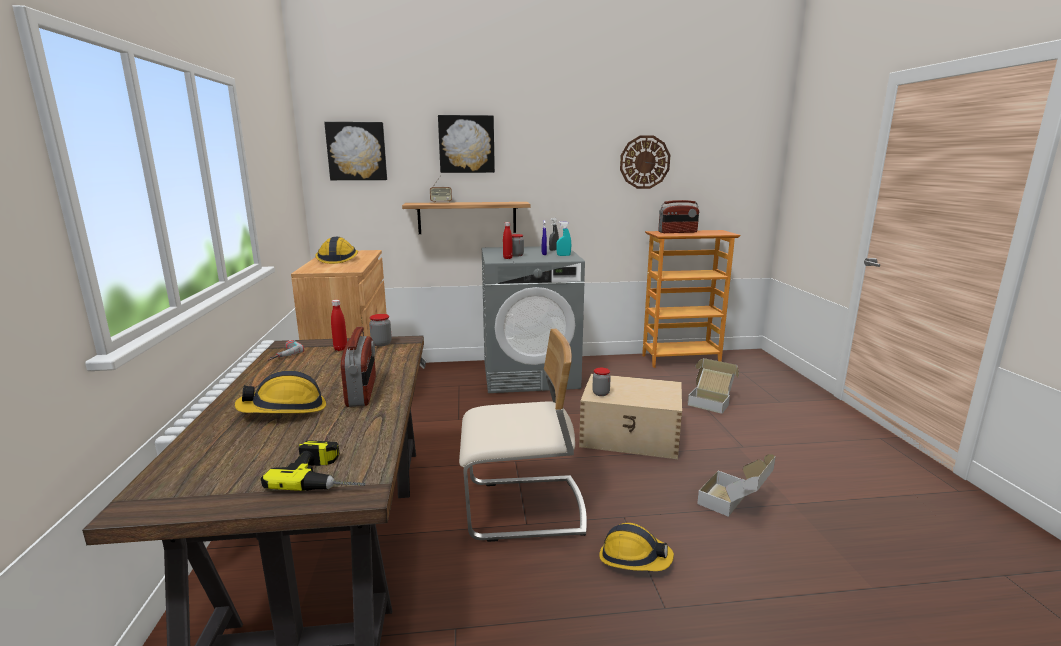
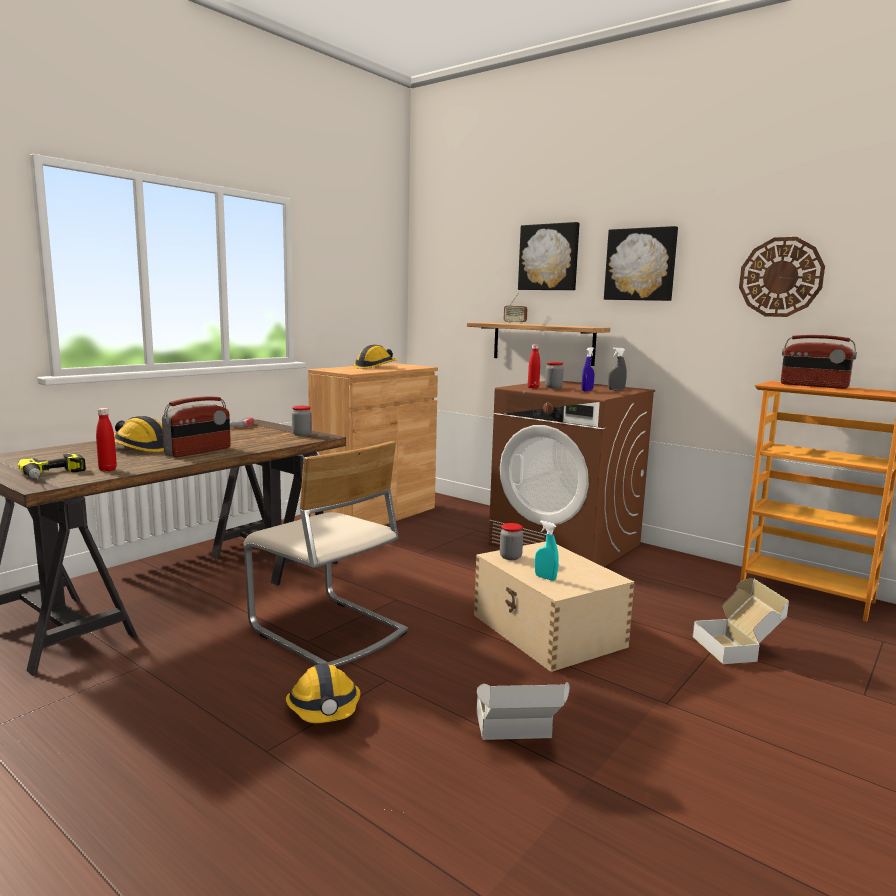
camera: 45 degrees right, 5 degrees down
picture [324,122,387,180] -> picture moved to [604,226,678,301]
red bottle [331,300,347,351] -> red bottle moved to [96,408,117,471]
grey washing machine [481,246,585,393] -> brown washing machine [489,381,655,567]
turquoise spray bottle [556,221,571,256] -> turquoise spray bottle moved to [535,520,559,581]

